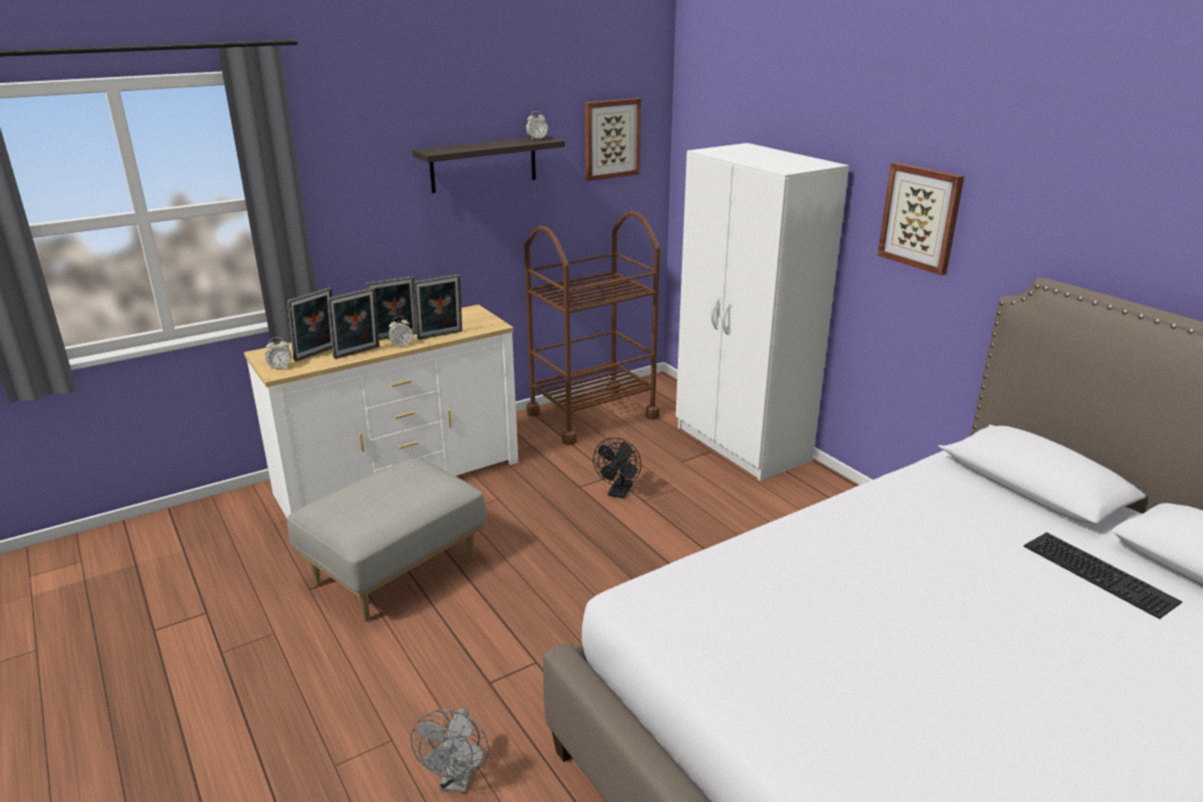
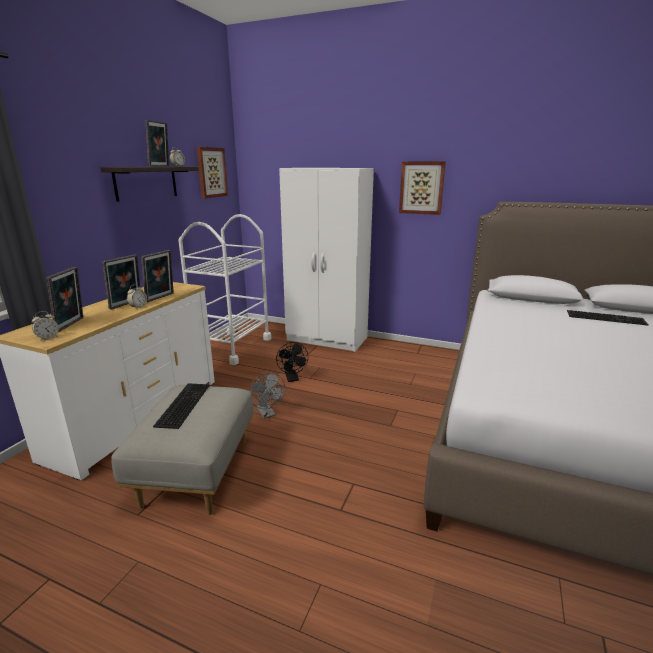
camera: 35 degrees left, 5 degrees down
picture frame [327,288,379,359] -> picture frame moved to [146,120,169,167]
grey fan [410,708,489,793] -> grey fan moved to [249,372,285,419]
brown cart [524,211,660,445] -> white cart [178,214,271,365]
none -> keyboard [153,383,210,429]

